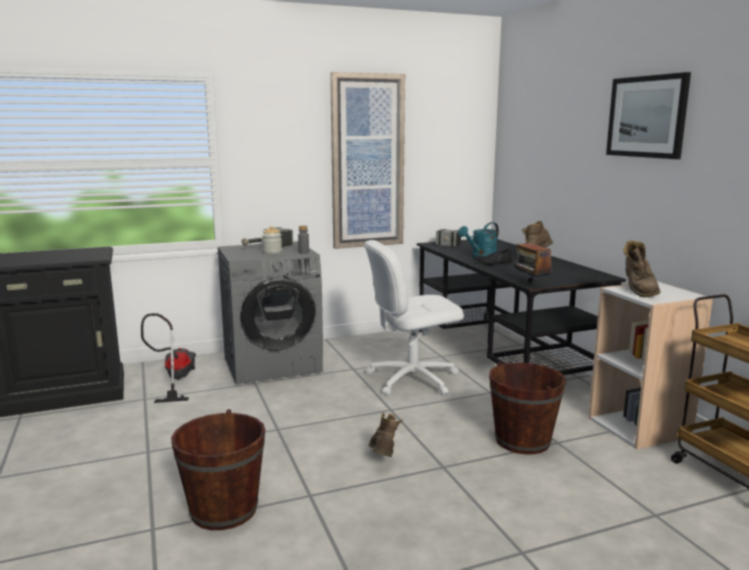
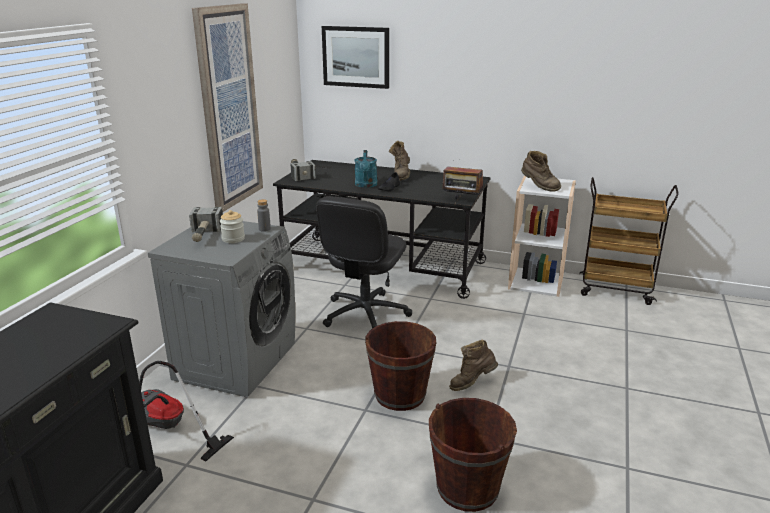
camera: 50 degrees left, 10 degrees up
white office chair [364,240,464,396] -> black office chair [316,196,412,329]
brown boot [368,412,403,457] -> brown boot turned 60 degrees counterclockwise [449,339,498,391]
brown bucket [489,362,566,455] -> brown bucket moved to [365,321,436,411]
picture [606,72,691,159] -> picture moved to [322,26,389,89]

